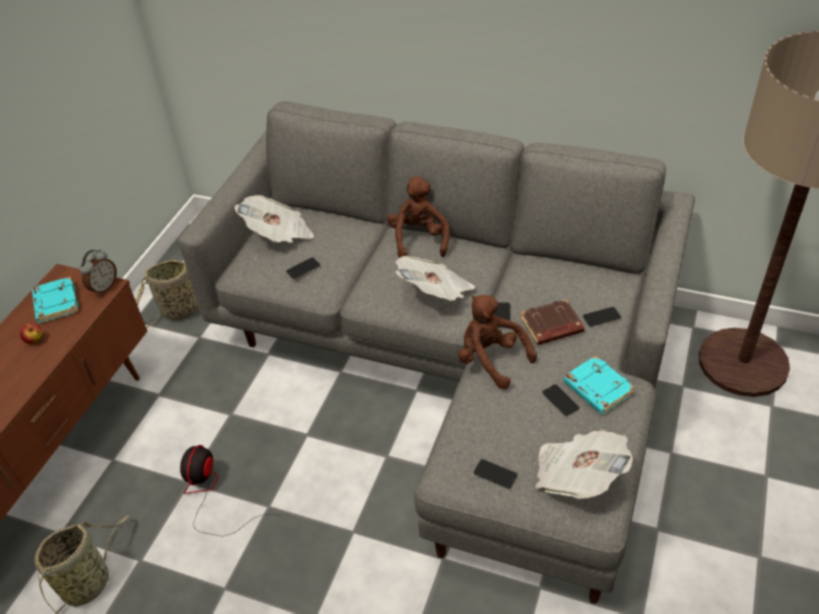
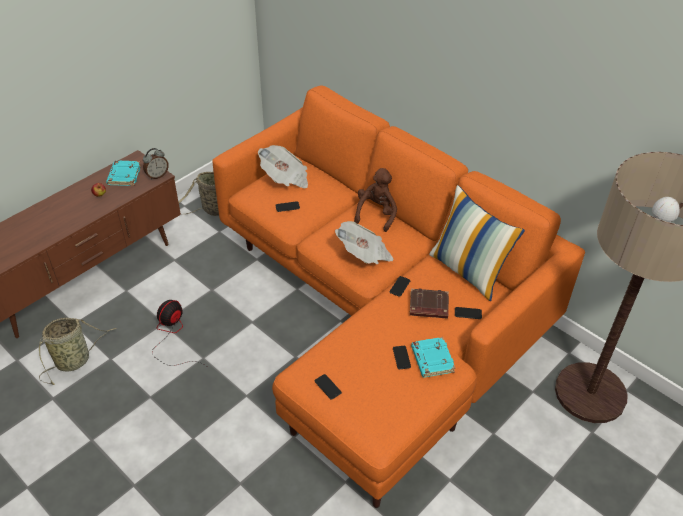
camera: 20 degrees right, 0 degrees up
grey sofa [178,101,695,604] -> orange sofa [212,85,585,508]
brown plush toy [458,295,537,390] -> none
newspaper [535,429,633,499] -> none
none -> pillow [429,185,525,301]

